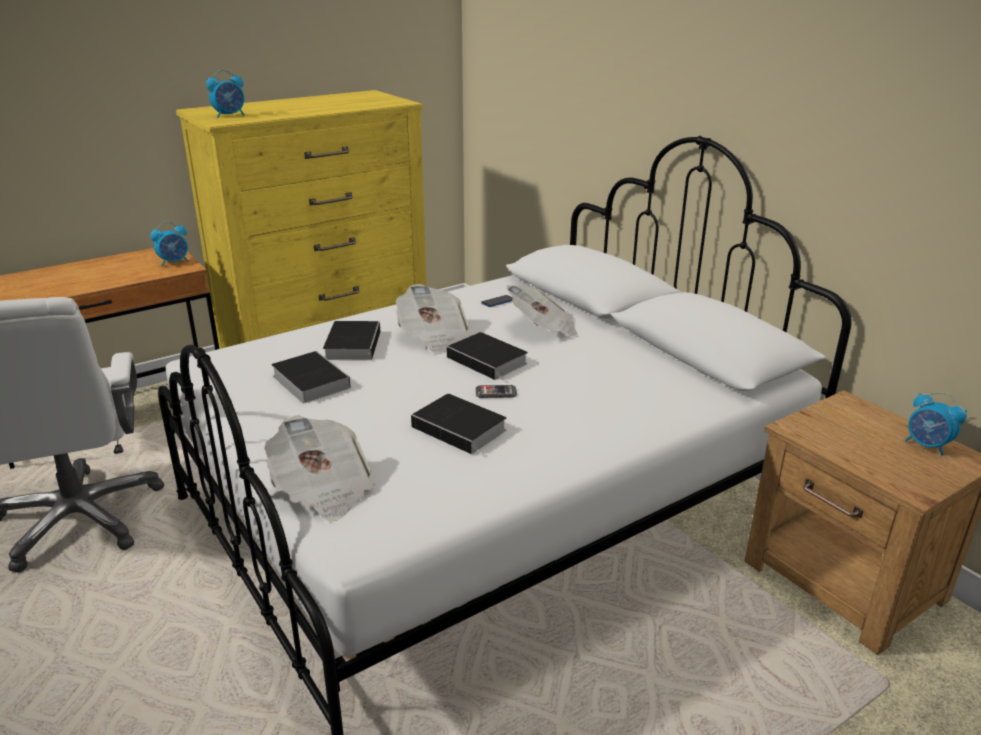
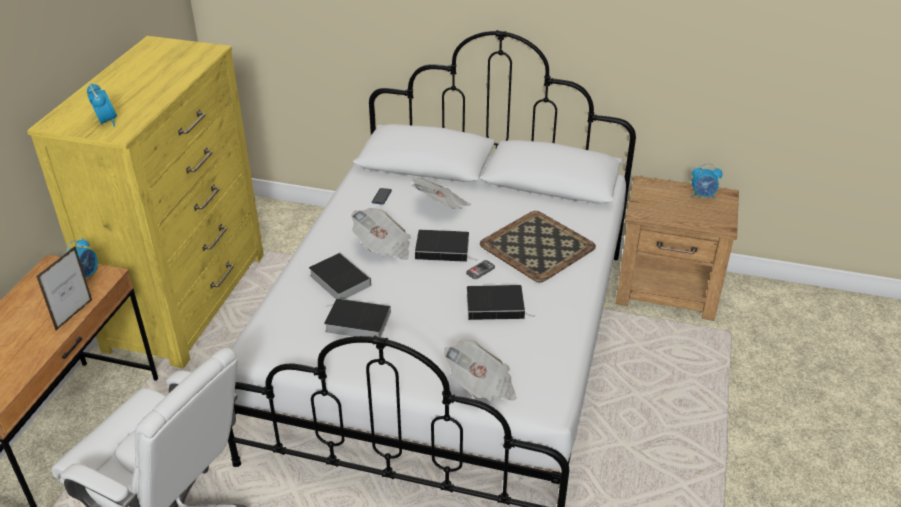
camera: 40 degrees left, 10 degrees up
alarm clock [206,70,245,118] -> alarm clock turned 45 degrees counterclockwise [87,84,117,127]
none -> picture frame [36,246,93,331]
none -> tray [480,211,596,282]

